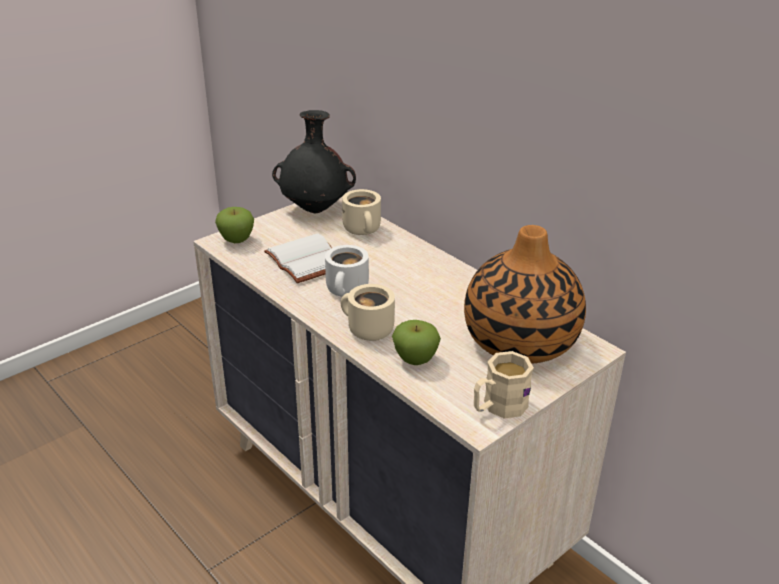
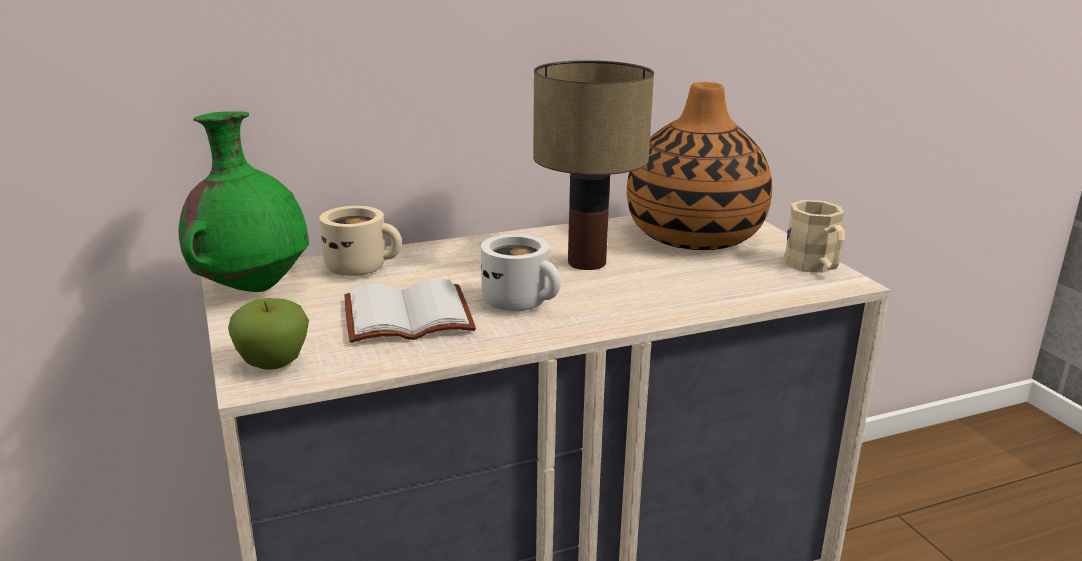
camera: 70 degrees left, 10 degrees down
black vase [272,110,356,213] -> green vase [179,111,309,292]
beige mug [341,284,395,341] -> none
apple [392,320,441,365] -> none
none -> table lamp [533,60,654,270]

